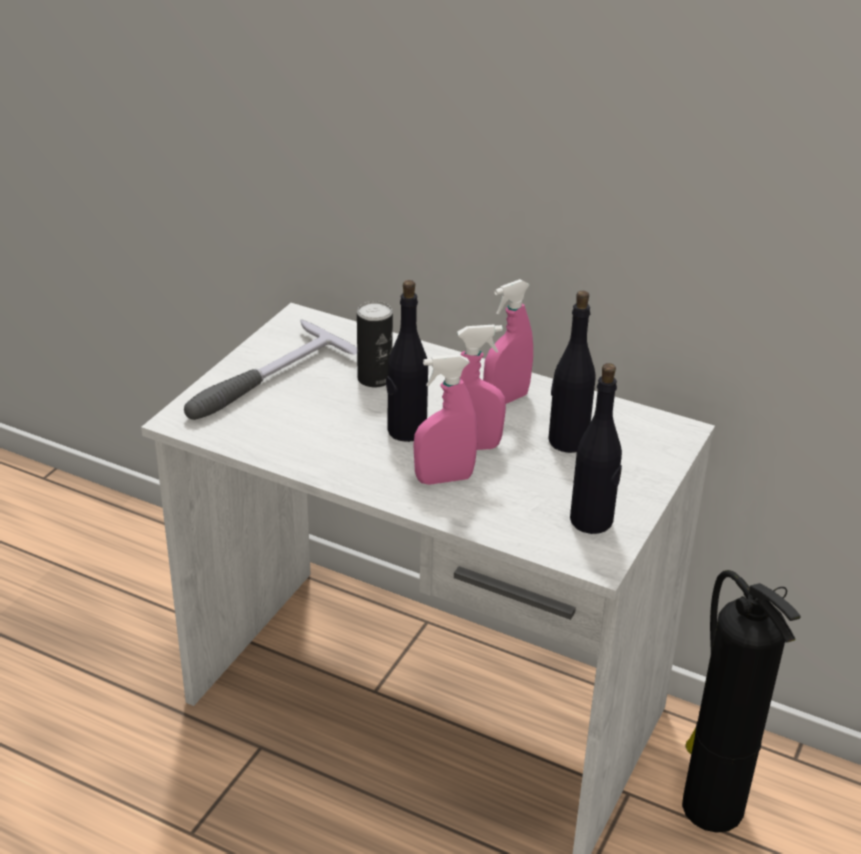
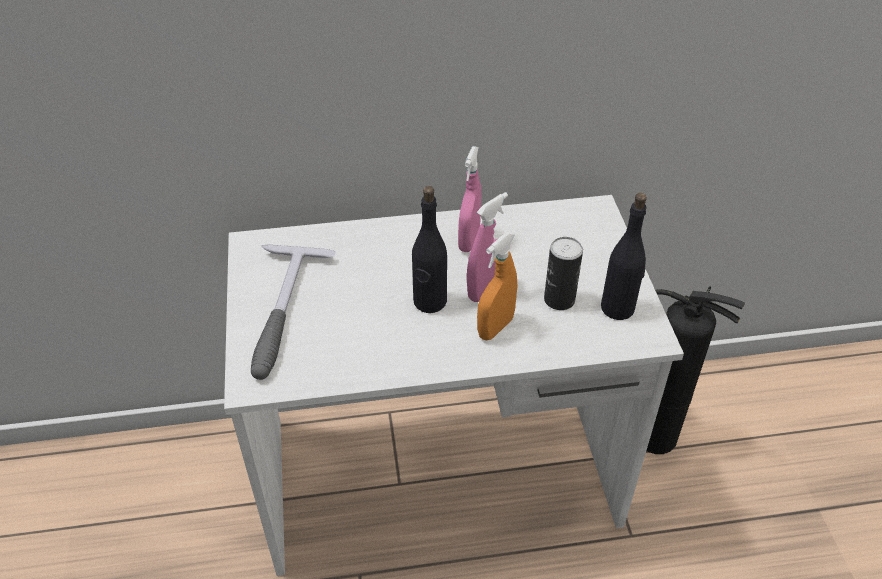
camera: 35 degrees left, 10 degrees up
can [357,301,393,387] -> can moved to [544,237,583,310]
pink spray bottle [414,354,478,485] -> orange spray bottle [477,232,518,340]
black bottle [548,291,595,453] -> none

